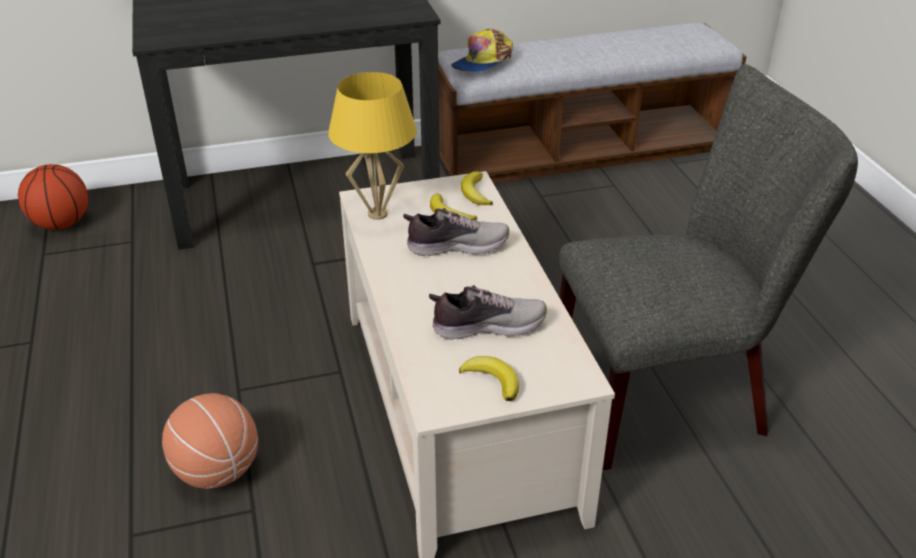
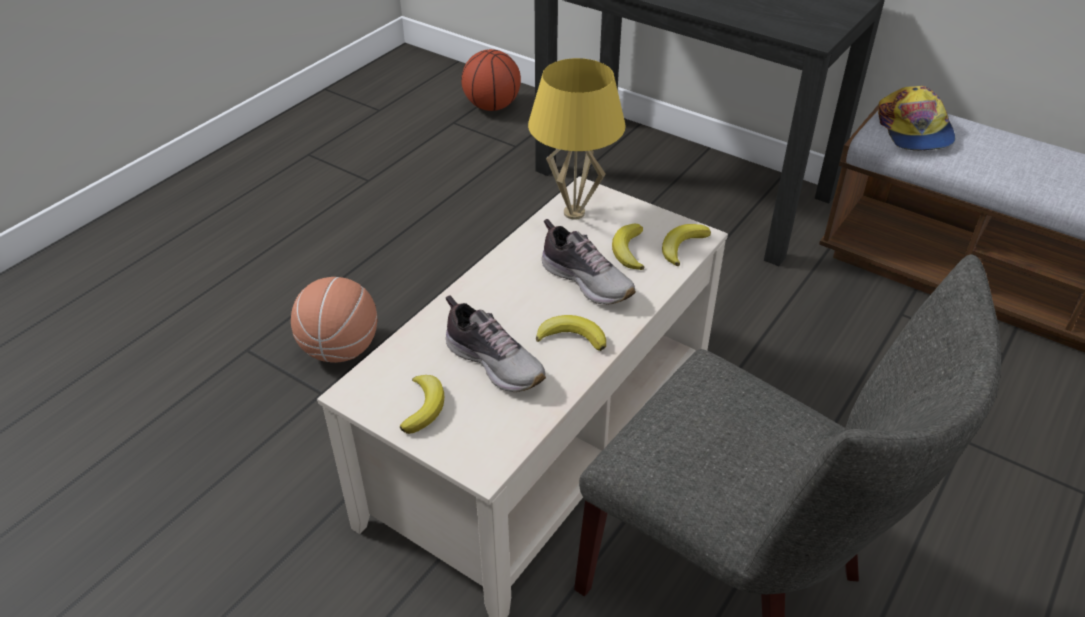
camera: 50 degrees right, 5 degrees up
cap [451,28,513,72] -> cap turned 90 degrees counterclockwise [878,86,955,151]
none -> banana [536,315,606,351]

